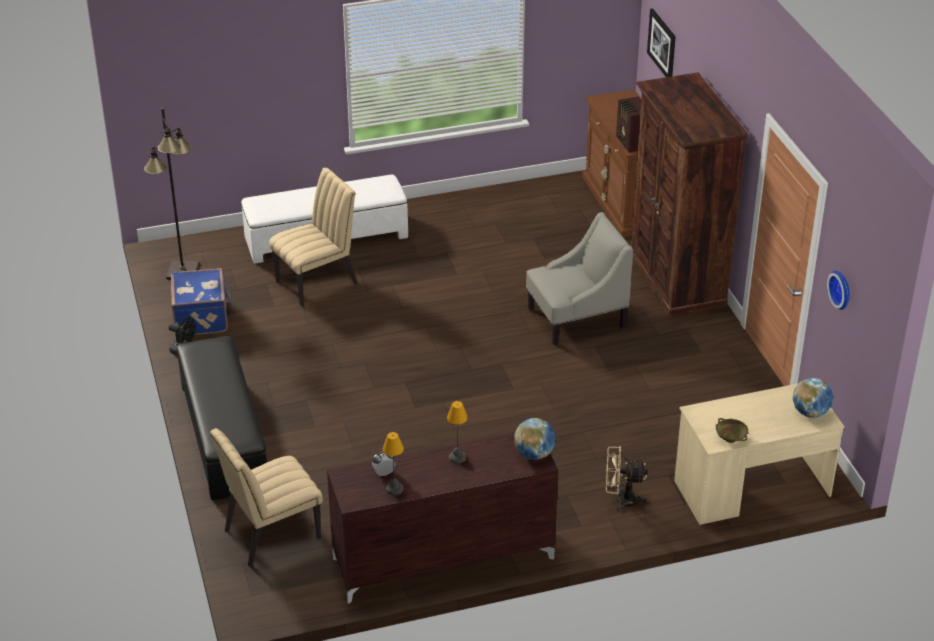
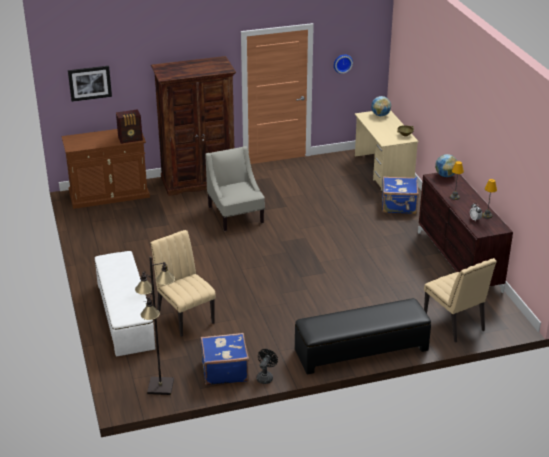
camera: 90 degrees left, 5 degrees down
beige fan [606,446,648,512] -> blue suitcase [382,176,419,214]

